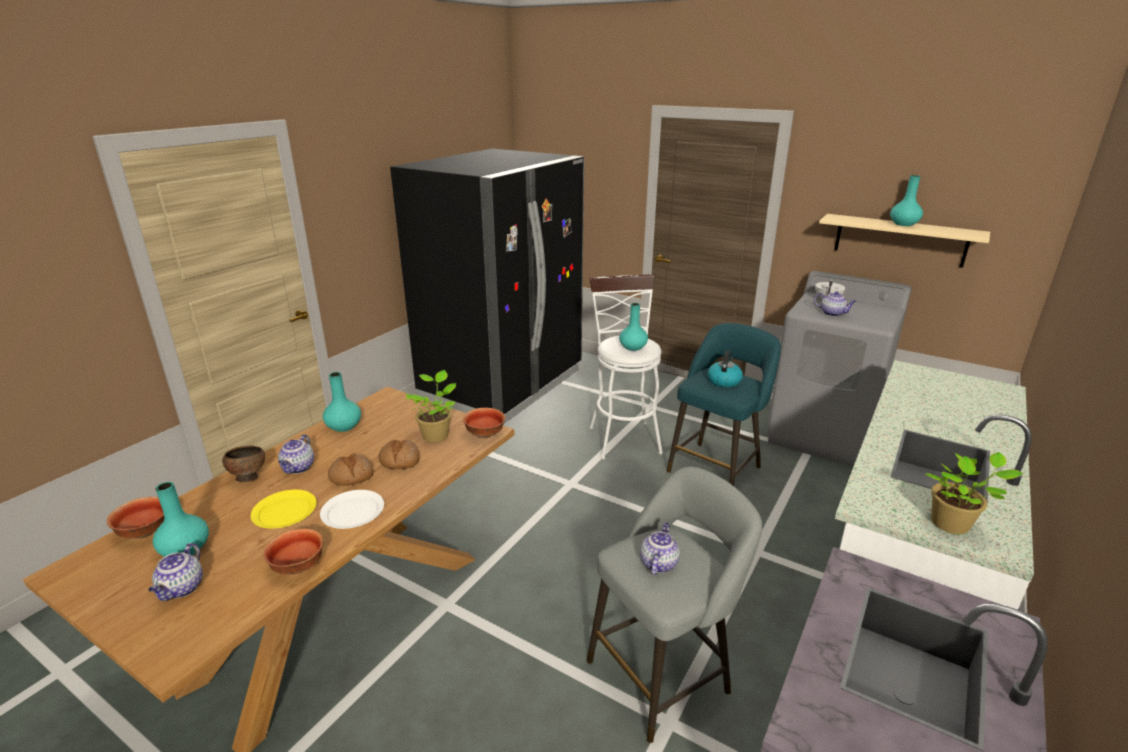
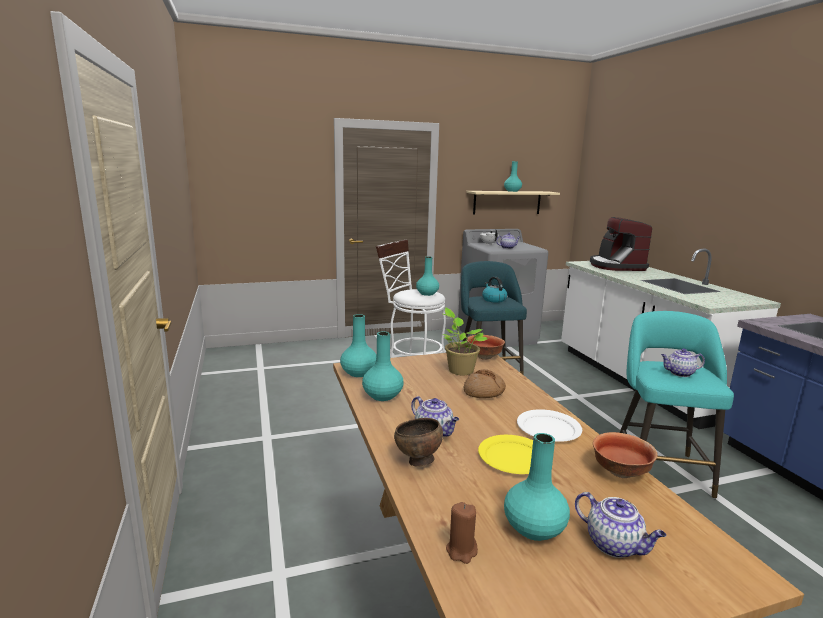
camera: 50 degrees left, 10 degrees down
bowl [107,497,164,538] -> brown candle [446,502,478,564]
bread [328,453,374,486] -> none
black fridge [390,149,584,424] -> none
grey stool [587,467,762,743] -> turquoise stool [620,311,734,499]
teapot [640,522,680,575] -> teapot turned 60 degrees counterclockwise [661,348,705,377]
potted plant [925,452,1023,534] -> none
none -> turquoise vase [340,314,377,377]
none -> coffee machine [590,217,652,271]

